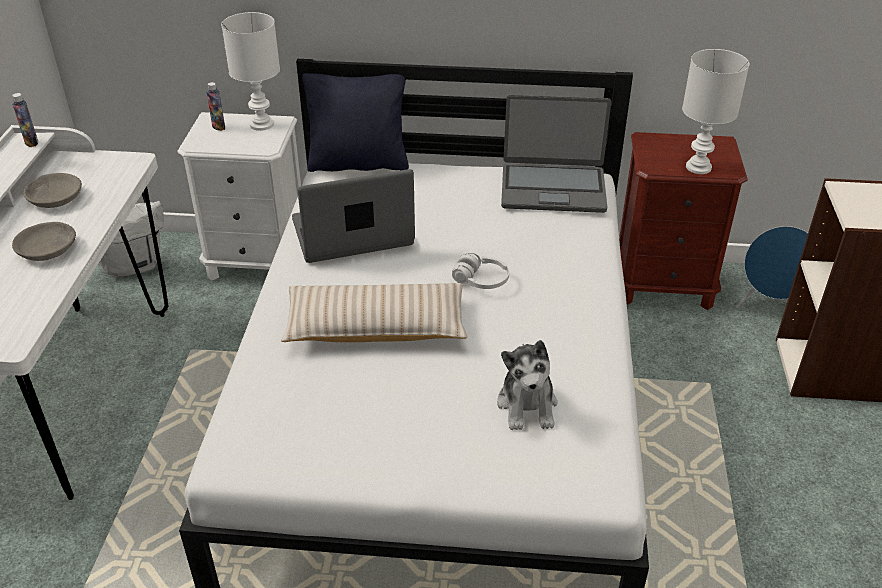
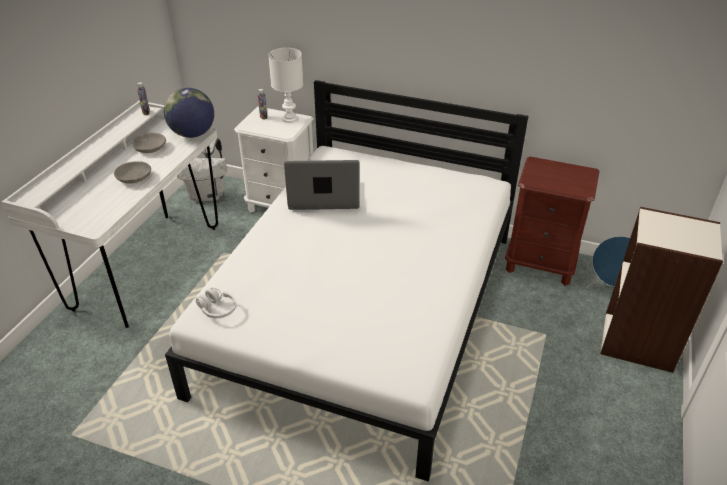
camera: 15 degrees right, 0 degrees up
beige pillow [281,283,467,342] -> none
black pillow [302,73,409,172] -> none
white headphones [452,253,509,289] -> white headphones moved to [196,288,237,318]
plush toy [497,340,557,431] -> none
laptop [501,95,611,213] -> none
white table lamp [682,49,749,174] -> none
none -> globe [164,88,214,138]

